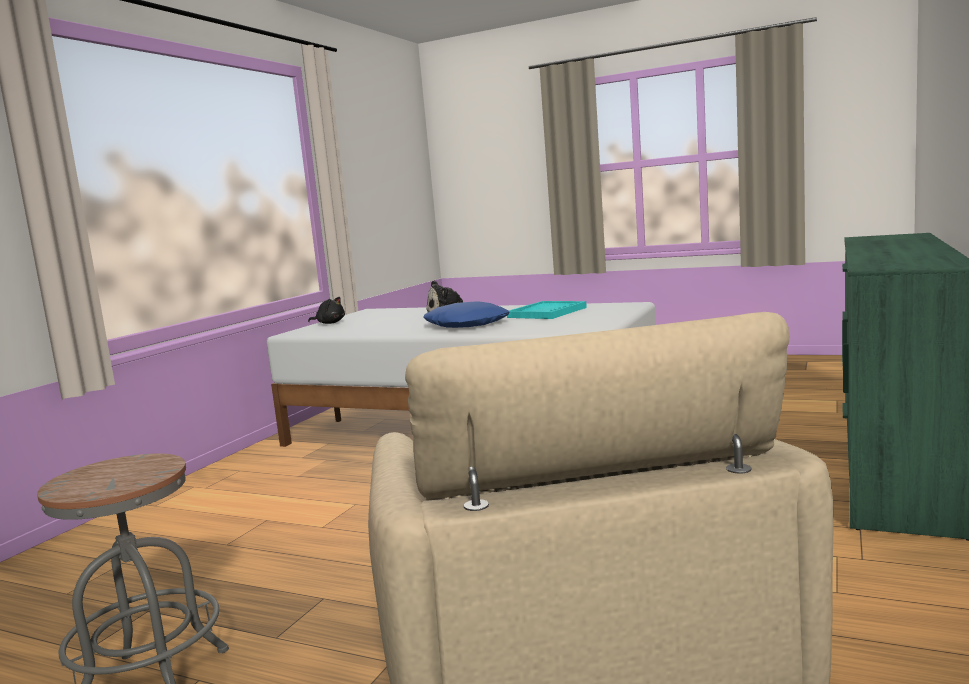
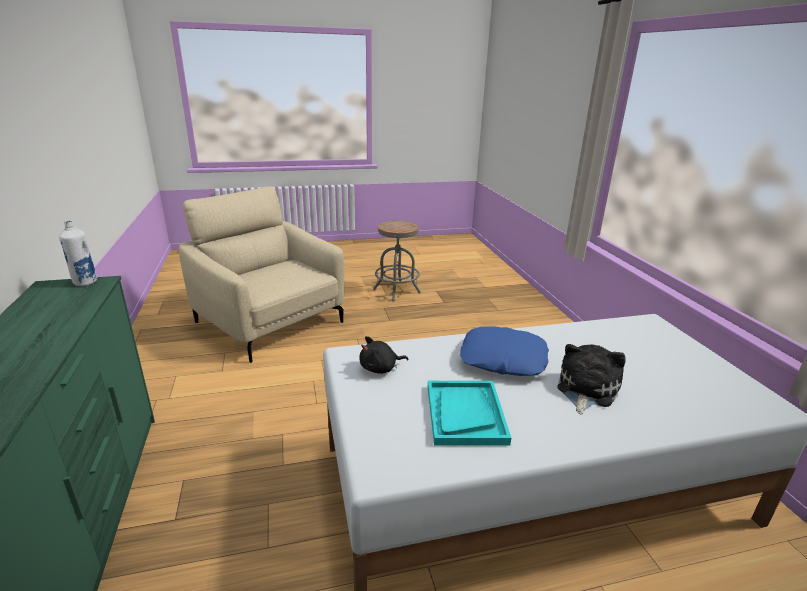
camera: 140 degrees right, 15 degrees up
black plush toy [308,297,345,324] -> black plush toy moved to [359,336,409,374]
none -> white bottle [59,221,97,286]

